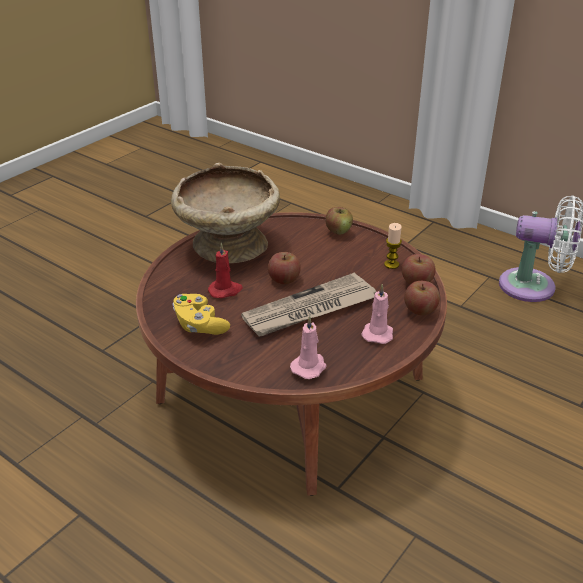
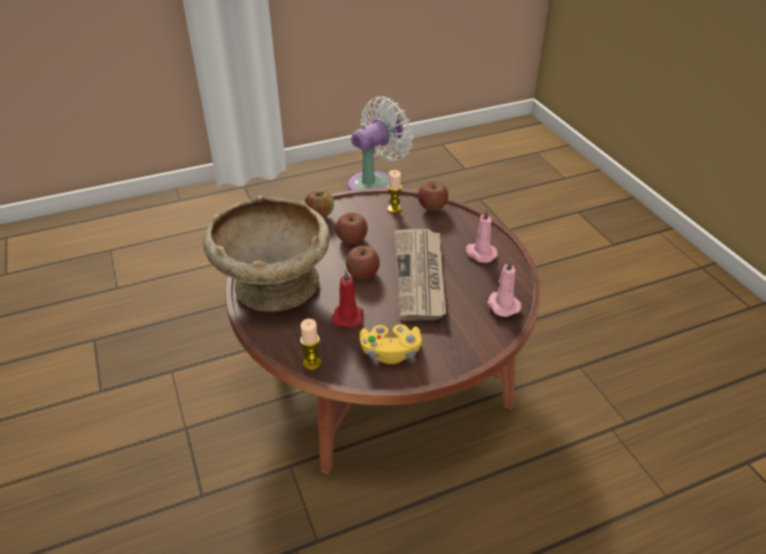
camera: 60 degrees left, 5 degrees up
apple [404,281,440,315] -> apple moved to [336,213,368,244]
none -> candle [300,319,322,371]

